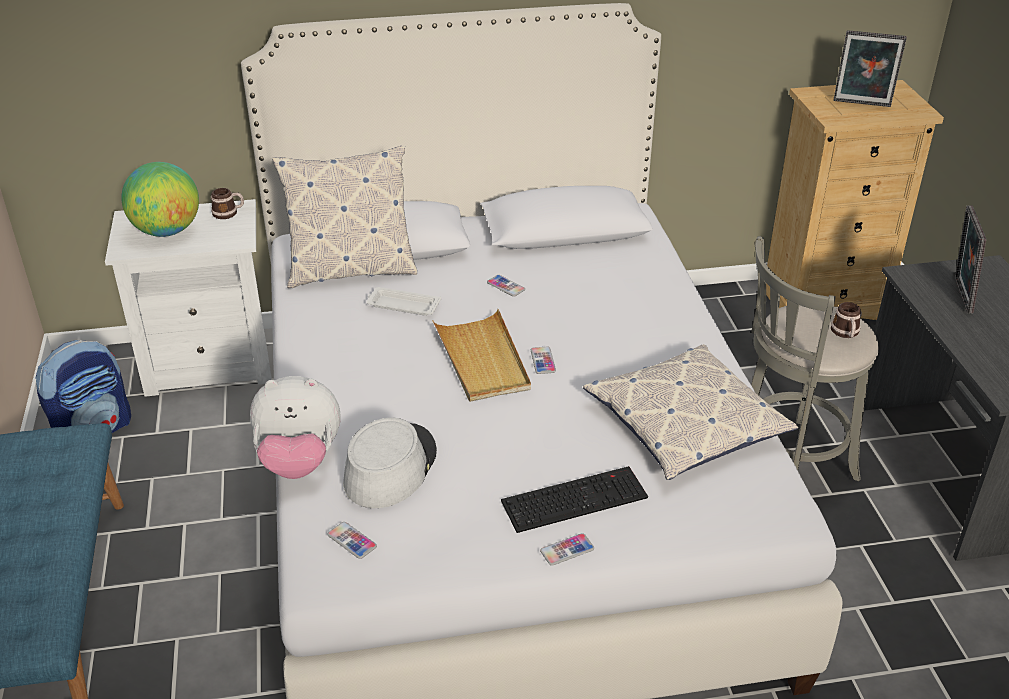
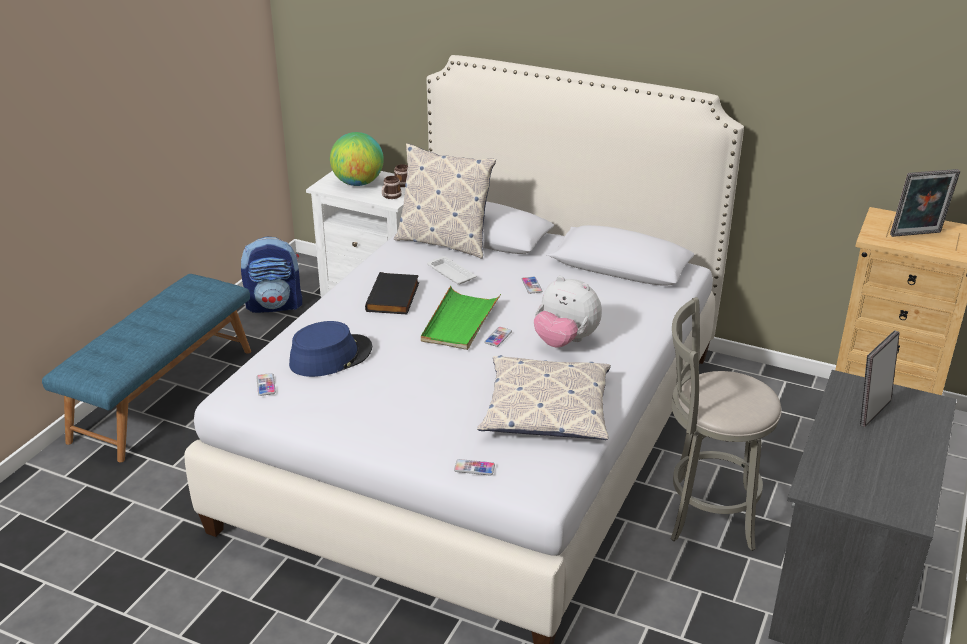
camera: 35 degrees right, 5 degrees down
plush toy [250,376,340,479] -> plush toy moved to [534,276,602,348]
grey hat [343,418,437,508] -> blue hat [289,321,372,377]
beige tray [432,309,531,402] -> green tray [421,286,501,350]
keyboard [501,466,648,533] -> none
phone [540,533,594,566] -> phone moved to [454,459,495,476]
mug [831,302,862,338] -> mug moved to [382,176,402,199]
picture frame [833,30,907,107] -> picture frame turned 60 degrees counterclockwise [890,169,960,237]
none -> black book [365,272,419,314]

